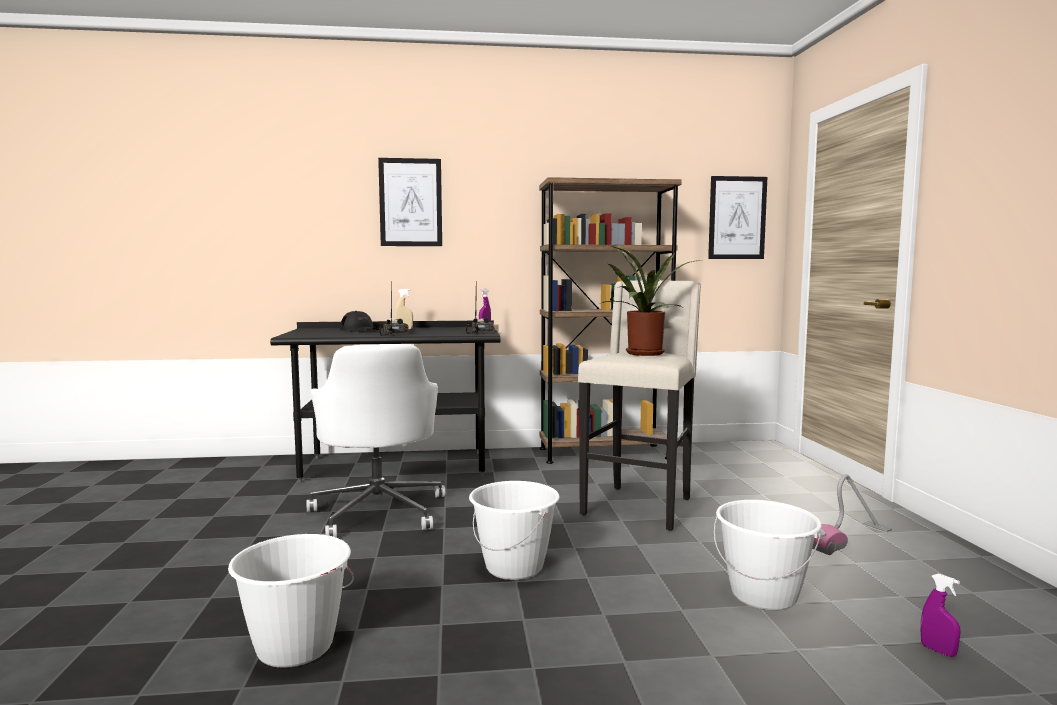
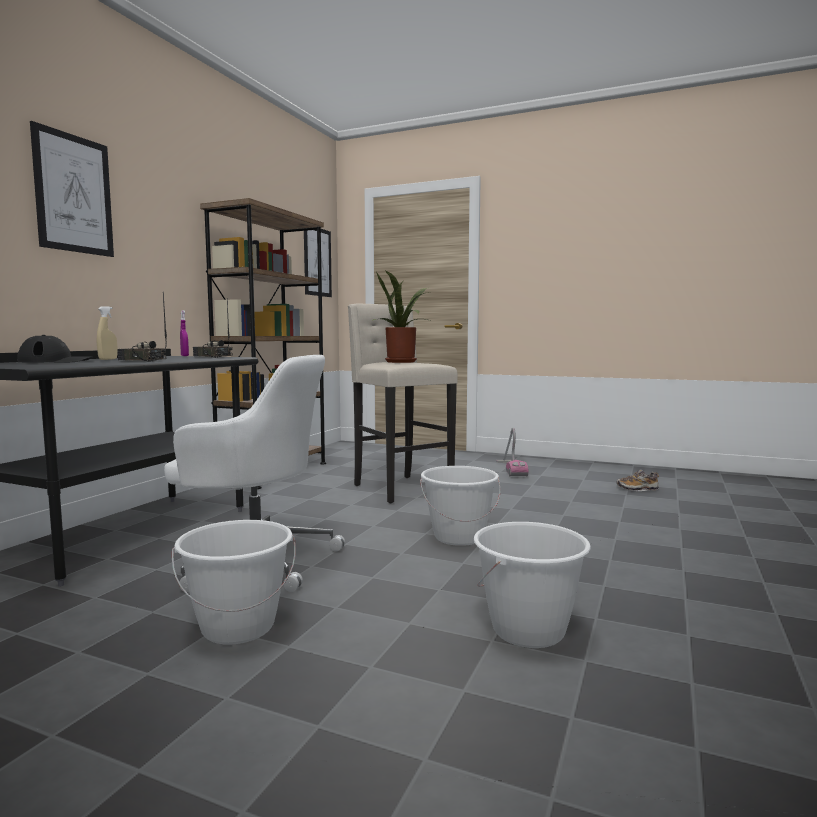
camera: 60 degrees left, 0 degrees up
white bucket [714,500,822,611] -> white bucket moved to [172,520,296,645]
purple spray bottle [921,573,960,657] -> shoe [617,470,659,491]

